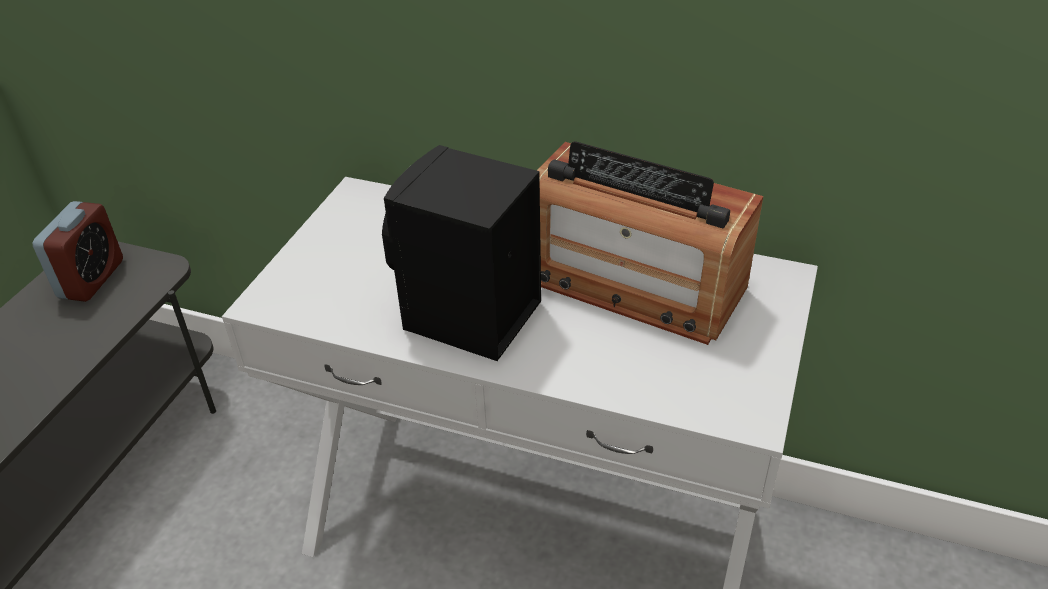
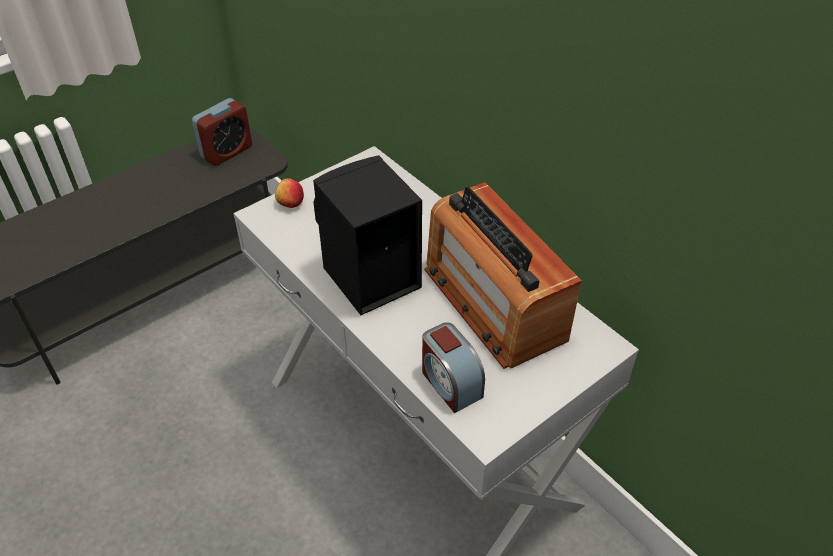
camera: 30 degrees right, 5 degrees up
none -> apple [275,178,304,208]
none -> alarm clock [422,322,485,413]

